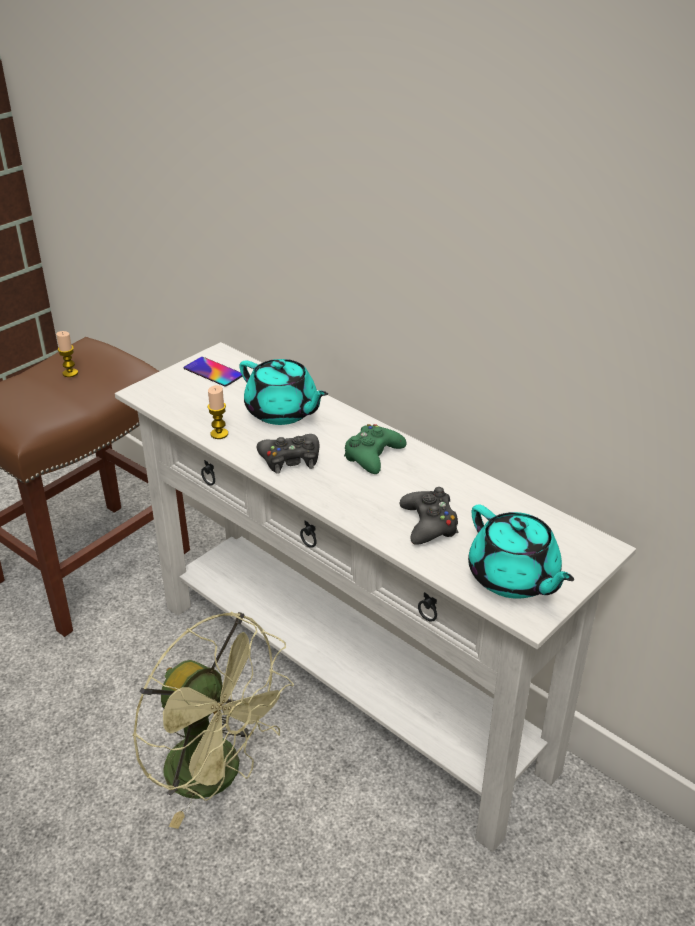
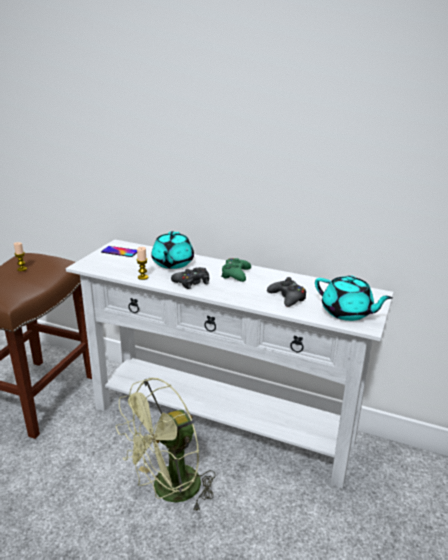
camera: 20 degrees left, 10 degrees down
green fan [132,612,294,829] -> green fan turned 120 degrees clockwise [116,378,216,511]
turquoise teapot [239,359,328,425] -> turquoise teapot turned 75 degrees clockwise [151,231,194,269]

